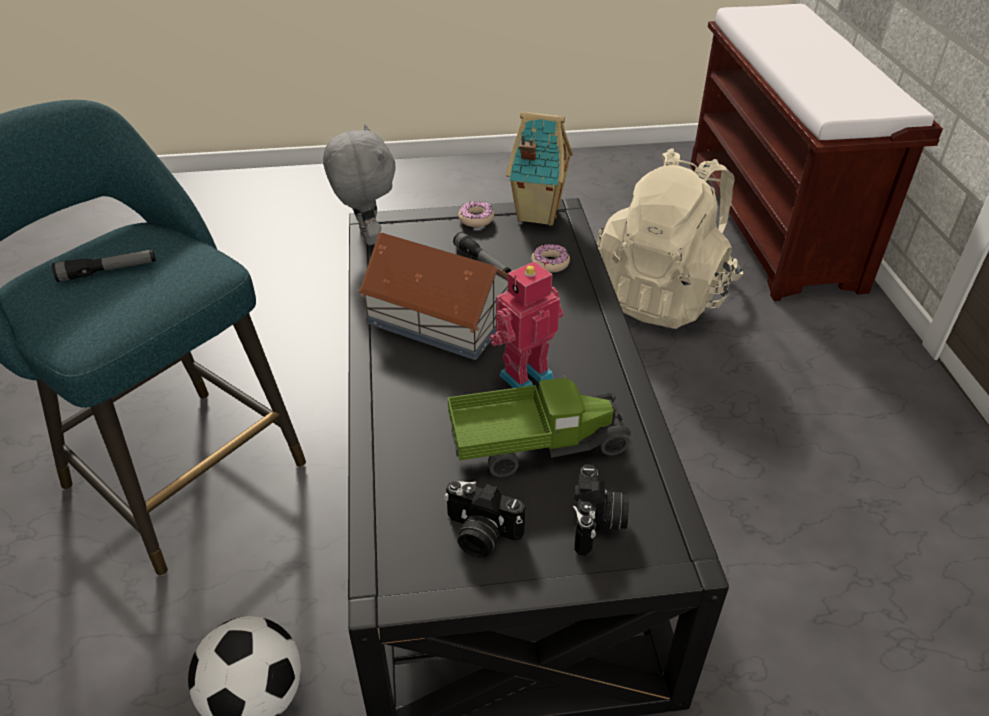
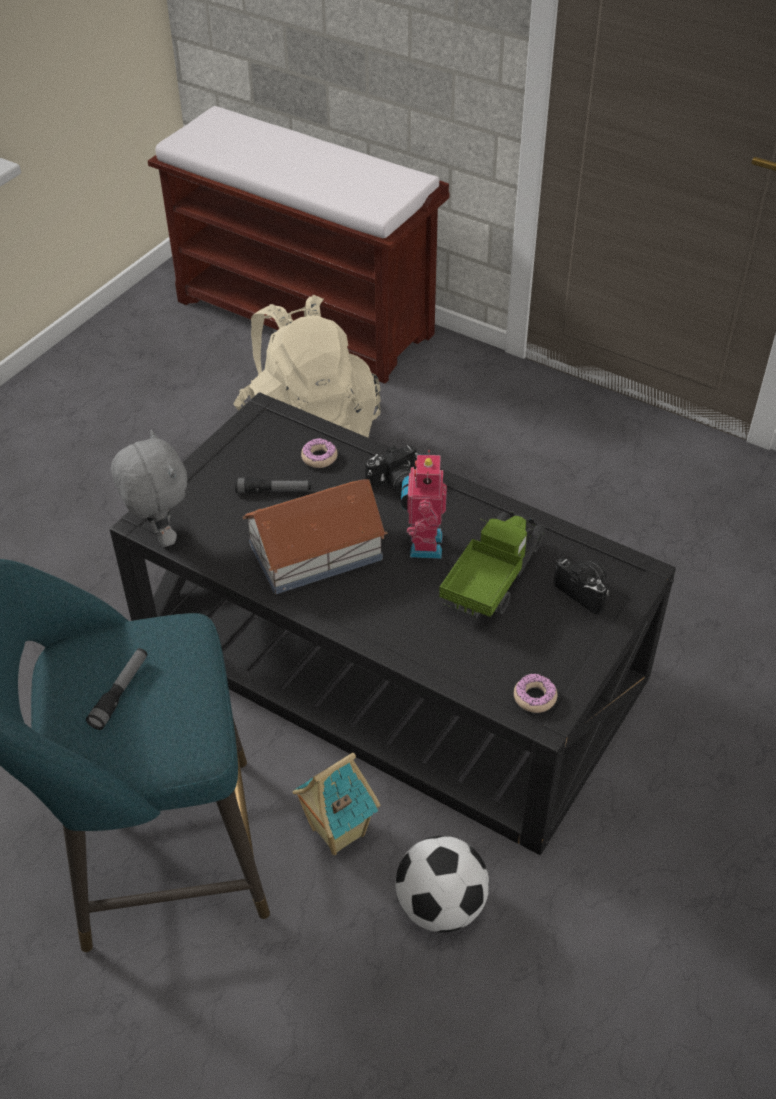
camera: 50 degrees left, 5 degrees up
grey plush toy [323,124,396,245] -> grey plush toy turned 45 degrees clockwise [111,430,187,547]
camera [444,481,525,558] -> camera moved to [365,445,418,494]
donut [458,201,494,227] -> donut moved to [514,673,557,713]
toy house [506,112,573,226] -> toy house moved to [292,753,380,855]

